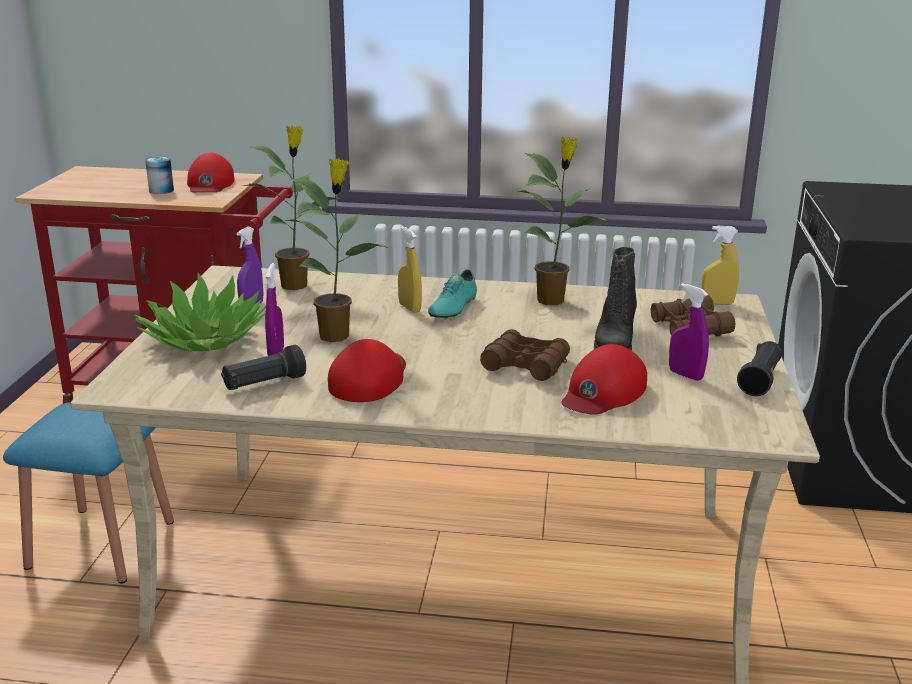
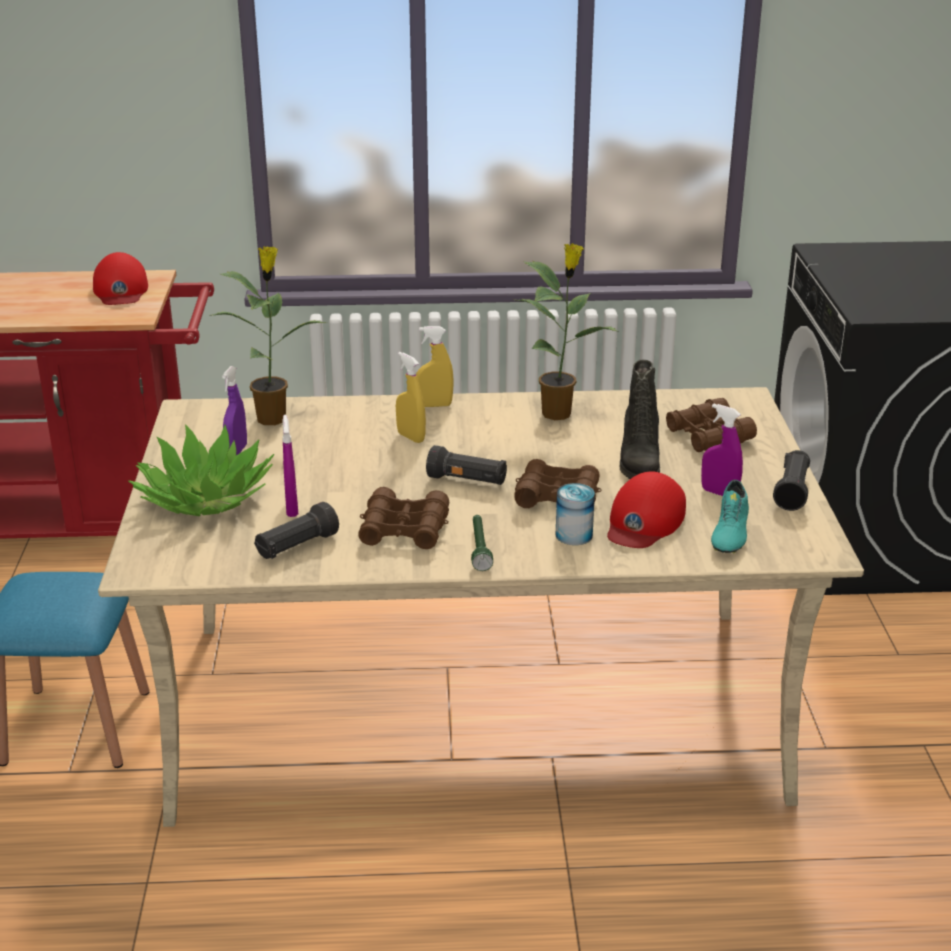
camera: 10 degrees left, 5 degrees up
can [145,156,174,194] -> can moved to [556,483,595,545]
potted plant [286,158,387,342] -> none
red cap [328,339,406,402] -> brown binoculars [358,487,449,549]
turquoise shoe [428,269,477,320] -> turquoise shoe moved to [711,480,749,553]
yellow spray bottle [701,225,739,305] -> yellow spray bottle moved to [416,326,454,407]
none -> black flashlight [426,445,507,485]
none -> green flashlight [471,515,493,571]

